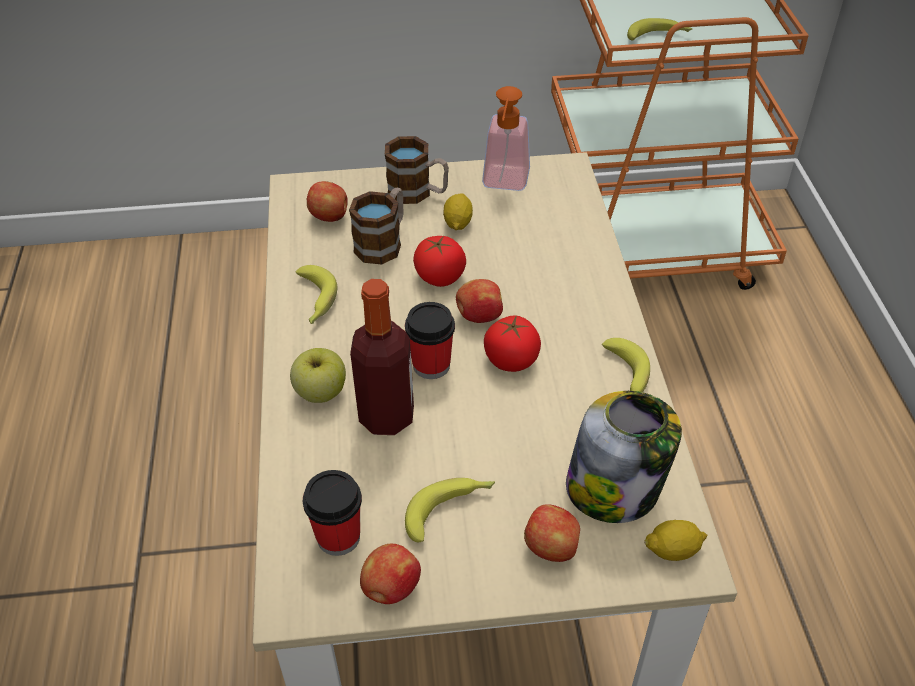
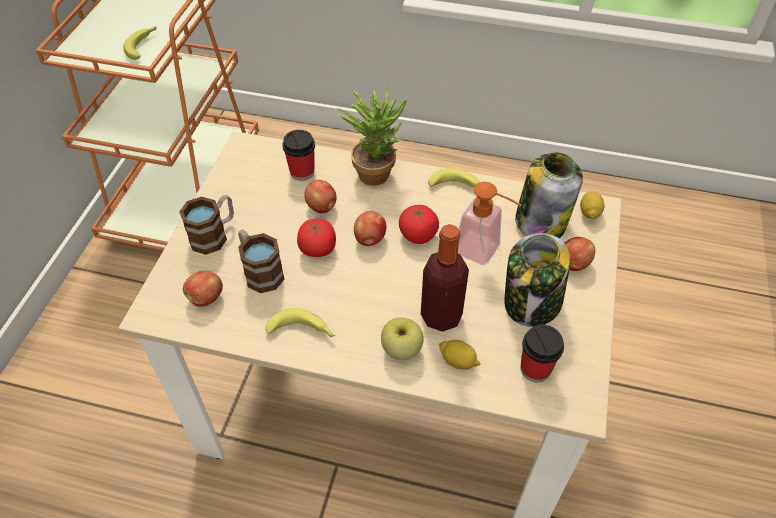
camera: 70 degrees left, 5 degrees up
apple [360,544,421,604] -> apple moved to [304,180,337,213]
cup [405,302,455,379] -> cup moved to [282,130,315,181]
banana [405,478,495,542] -> jar [504,233,570,327]
lemon [443,193,473,230] -> lemon moved to [439,340,481,370]
soap dispenser [482,86,530,191] -> soap dispenser moved to [458,182,522,265]
none -> potted plant [336,86,407,186]

